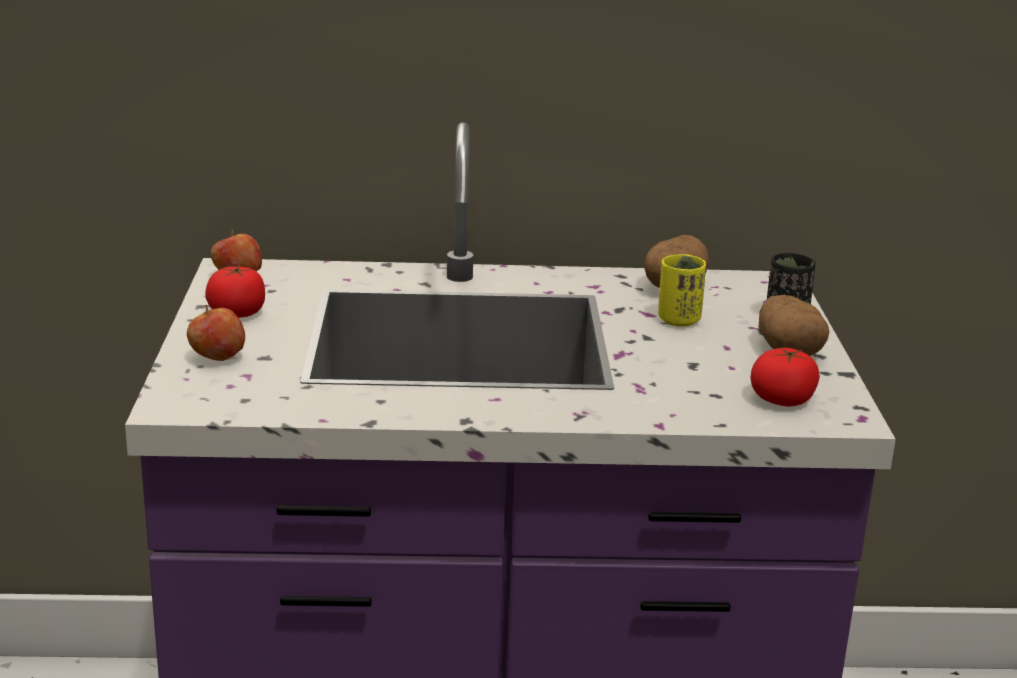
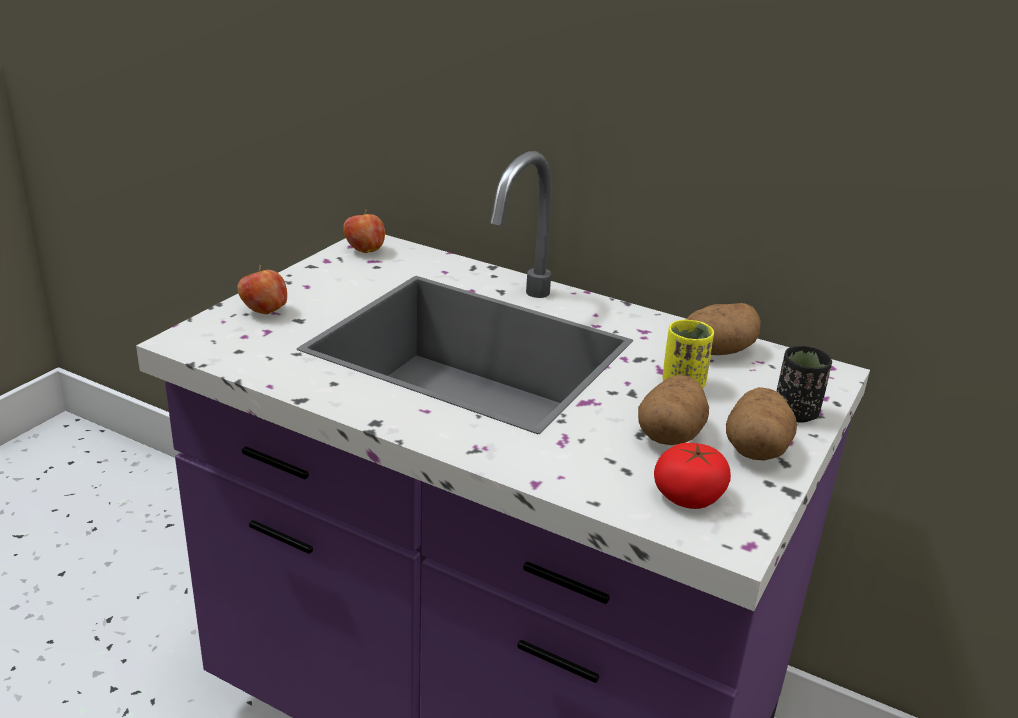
camera: 30 degrees right, 5 degrees up
tomato [205,265,265,318] -> none
none -> potato [638,375,709,445]

